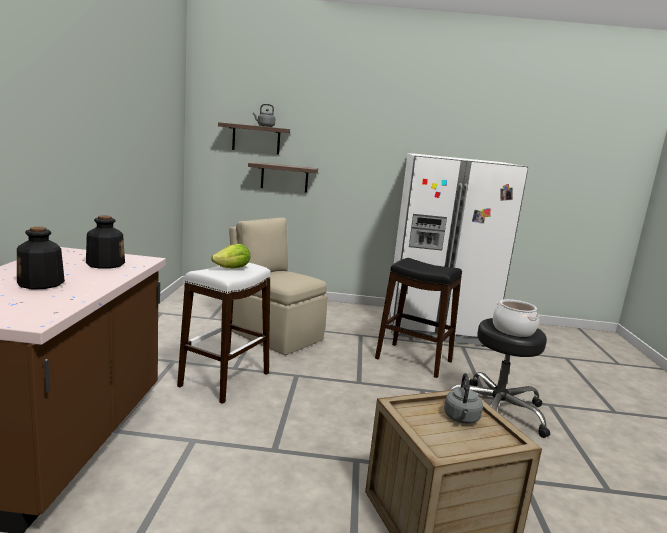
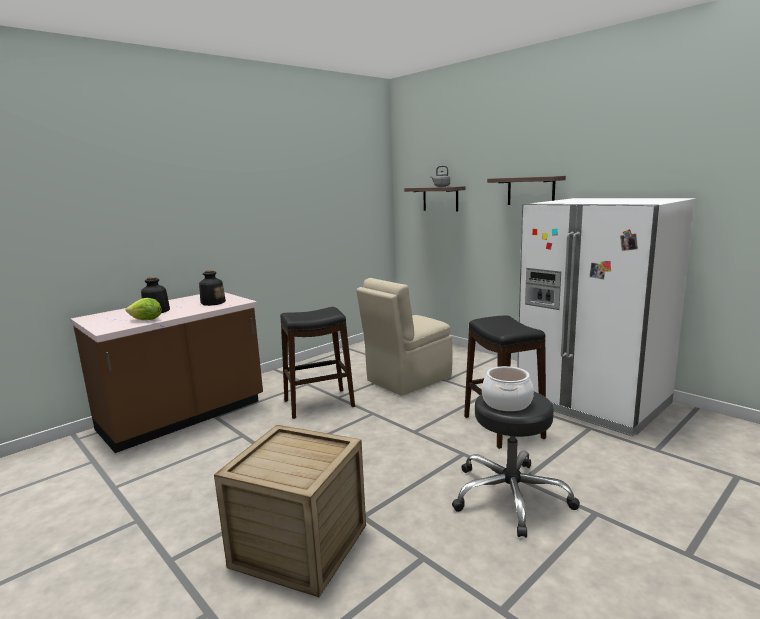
camera: 45 degrees right, 0 degrees up
white stool [177,263,271,404] -> black stool [280,307,355,419]
lettuce [211,244,250,269] -> lettuce moved to [126,298,162,320]
beige chair [229,217,328,355] -> beige chair turned 120 degrees counterclockwise [356,278,452,396]
shelf [248,162,318,193] -> shelf moved to [487,176,566,205]
grey kettle [444,373,483,424] -> none

